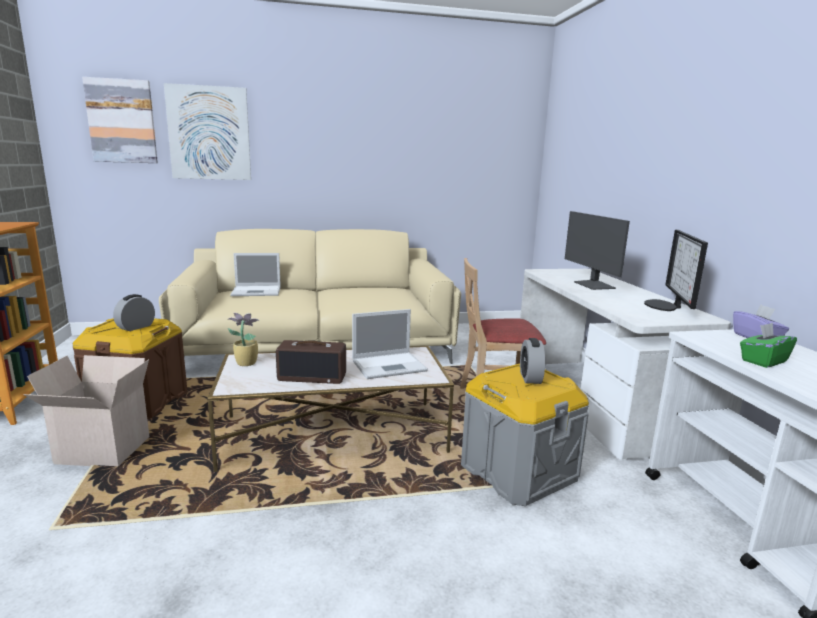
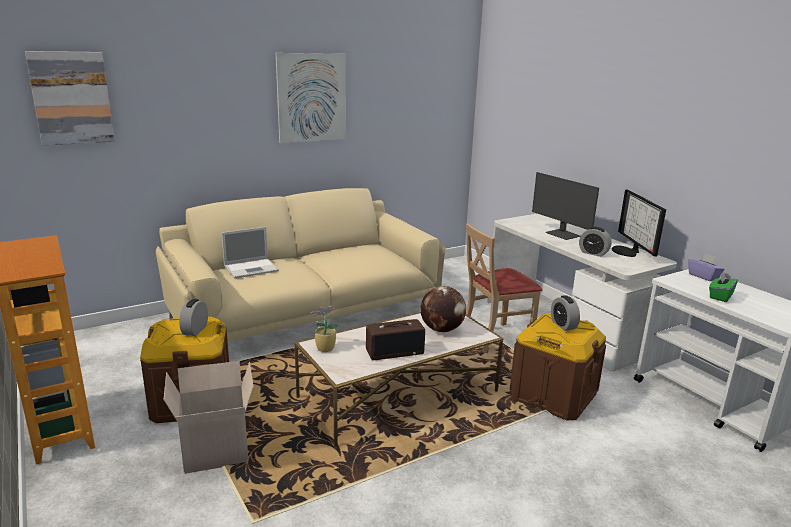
camera: 20 degrees left, 5 degrees up
picture [164,83,251,180] -> picture moved to [276,53,346,143]
laptop [352,309,428,379] -> globe [420,286,466,332]
grey storage box [461,363,589,506] -> brown storage box [510,313,606,420]
none -> alarm clock [579,227,612,257]

